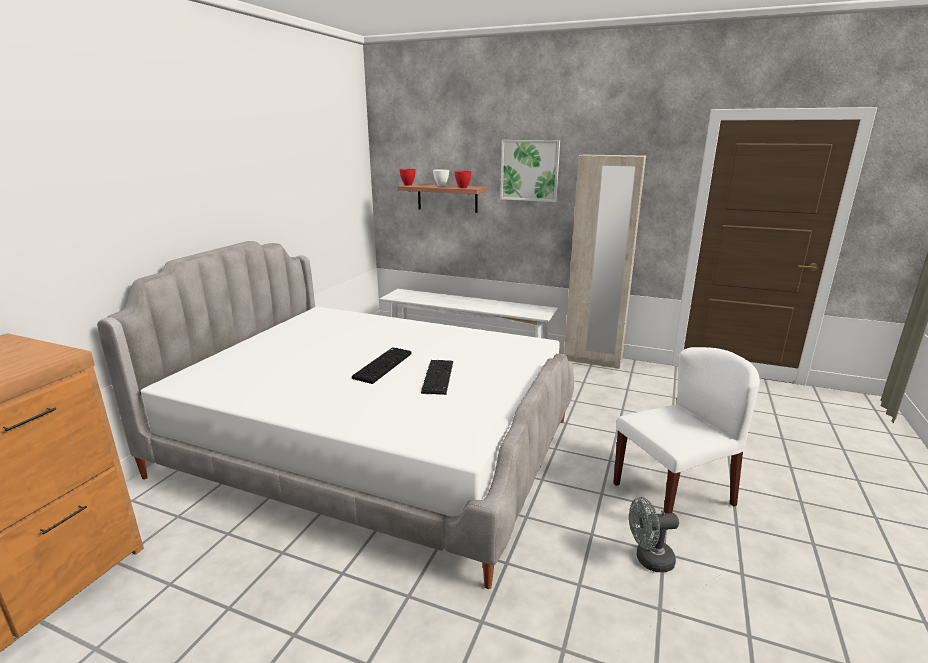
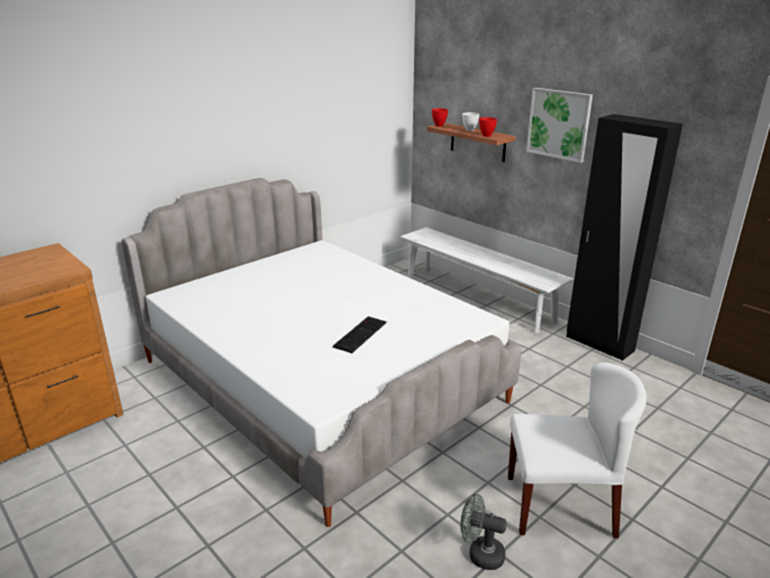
camera: 25 degrees right, 5 degrees up
keyboard [352,347,412,384] -> none
beige wardrobe [564,155,646,369] -> black wardrobe [566,114,683,361]

